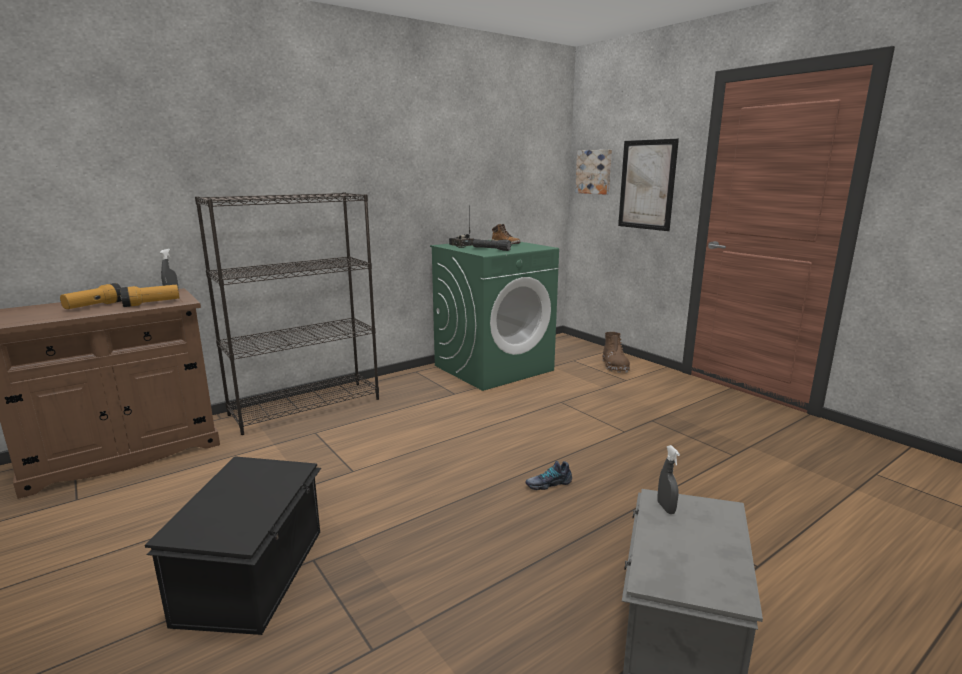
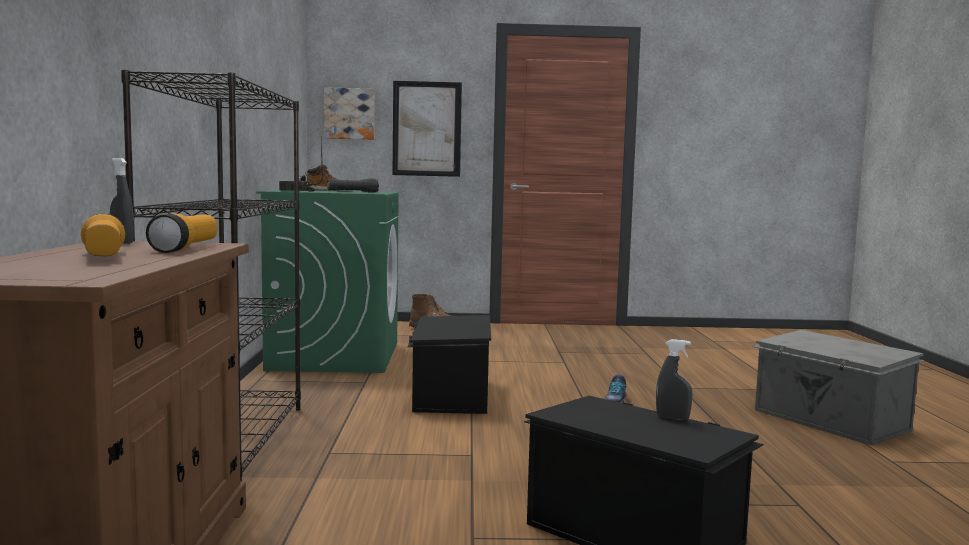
camera: 55 degrees left, 10 degrees down
grey spray bottle [658,445,680,514] -> grey spray bottle moved to [656,339,693,420]
none -> black storage box [407,315,491,414]

